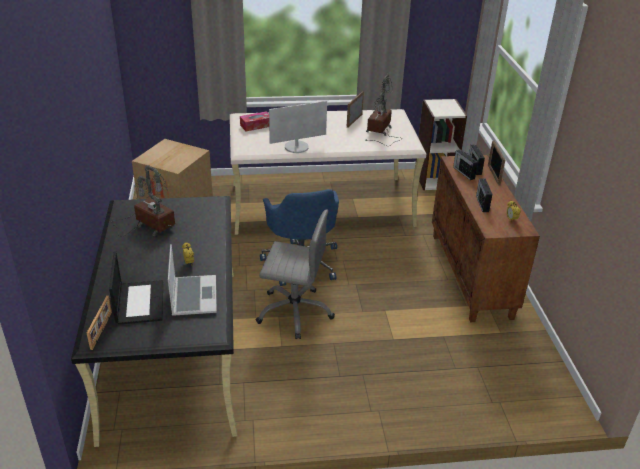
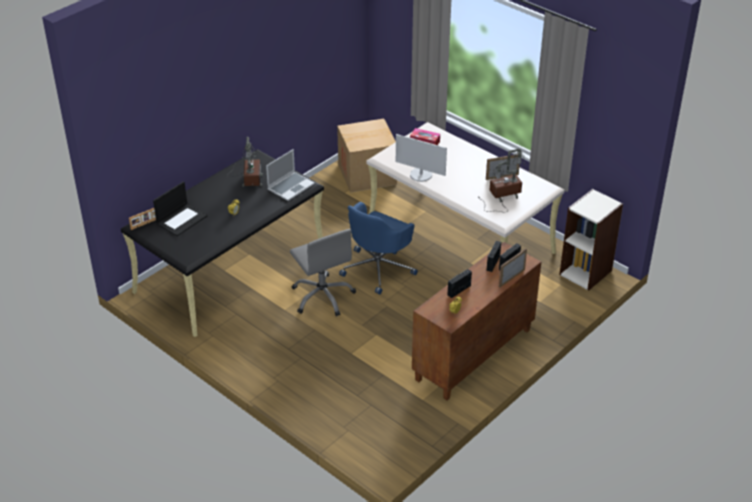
camera: 50 degrees right, 5 degrees up
laptop [168,244,217,316] -> laptop moved to [266,149,315,201]

